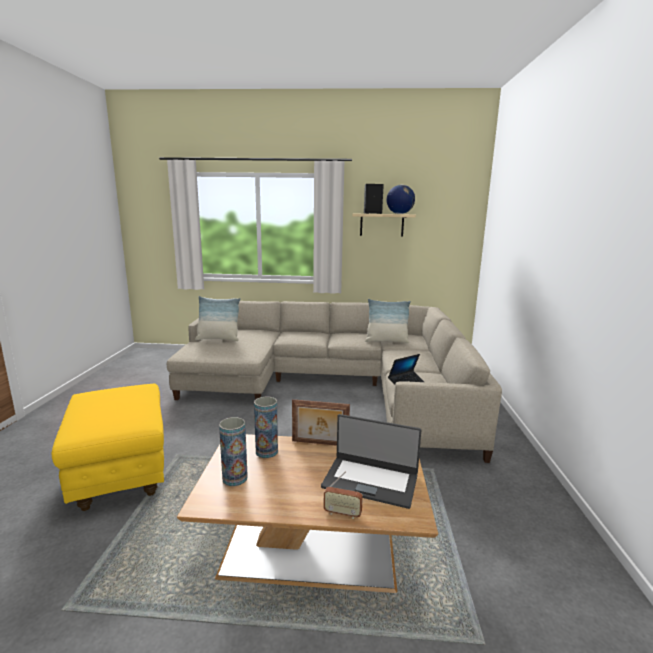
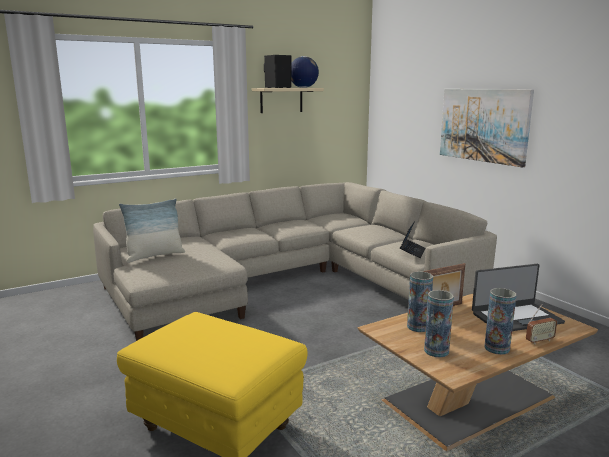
camera: 35 degrees left, 0 degrees up
pillow [365,299,411,343] -> none
none -> picture [440,89,534,167]
none -> vase [485,288,517,355]

